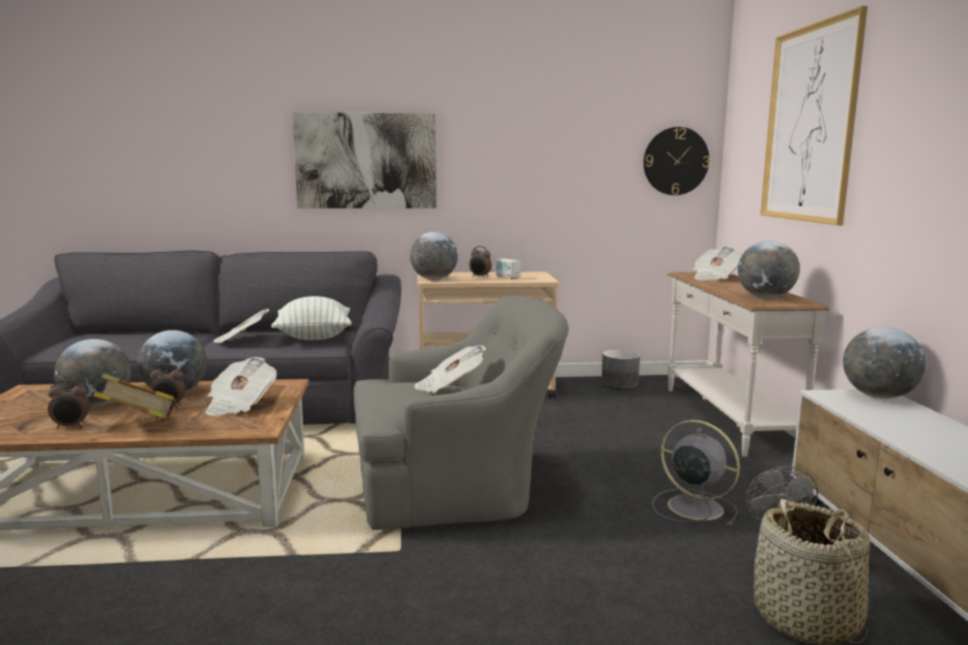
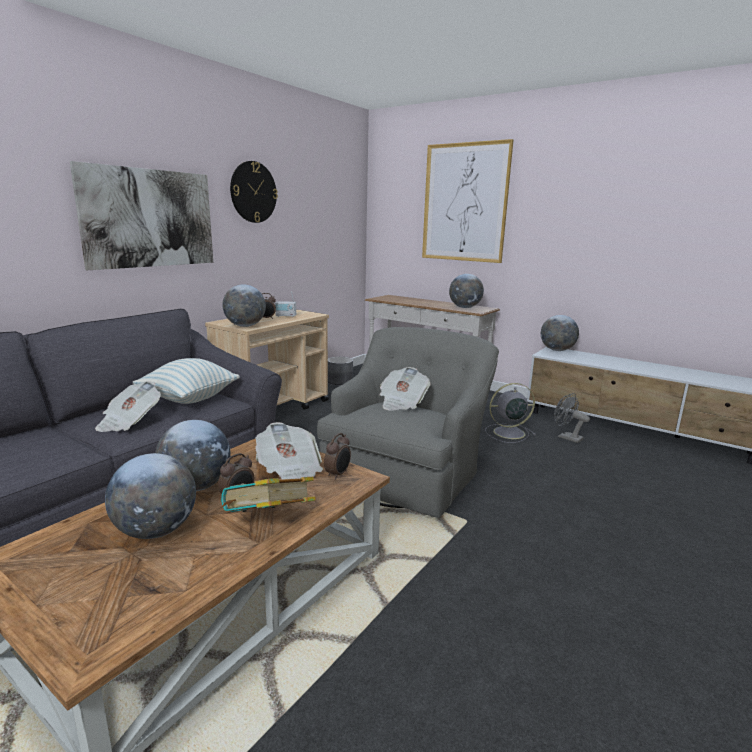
camera: 50 degrees left, 5 degrees up
alarm clock [48,379,90,428] -> alarm clock moved to [324,433,351,480]
wall clock [644,127,710,195] -> wall clock moved to [230,161,278,223]
newspaper [693,247,743,280] -> none
basket [754,499,870,645] -> none

